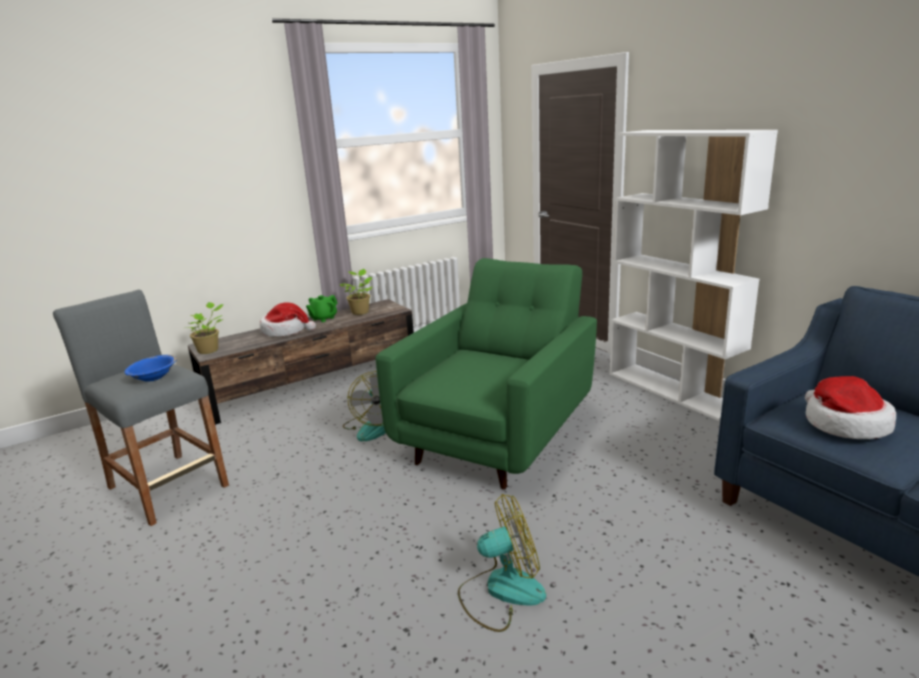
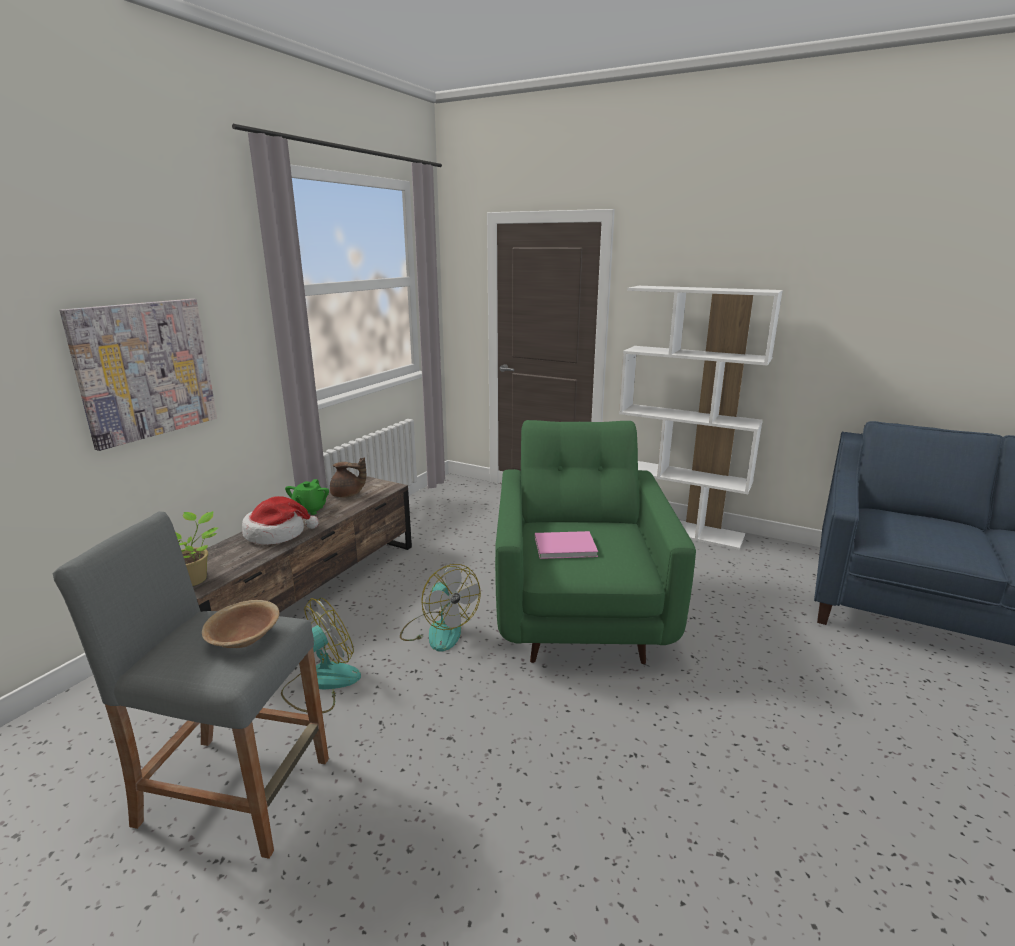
camera: 30 degrees left, 0 degrees up
blue bowl [125,355,177,382] -> brown bowl [202,600,279,648]
potted plant [339,269,372,315] -> brown teapot [330,457,366,498]
fan [458,494,546,632] -> fan moved to [281,598,361,713]
hat [805,376,896,439] -> none
none -> picture [60,299,217,451]
none -> pink book [535,531,598,559]

